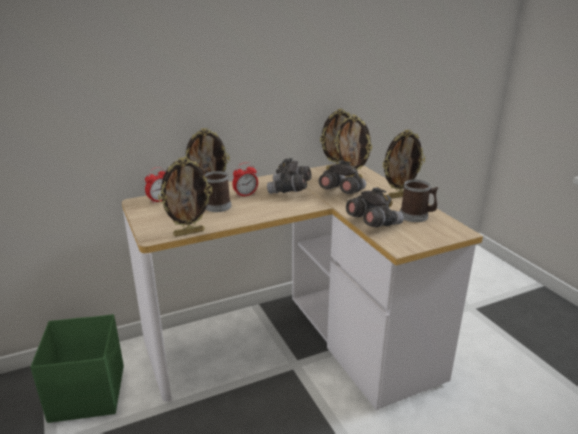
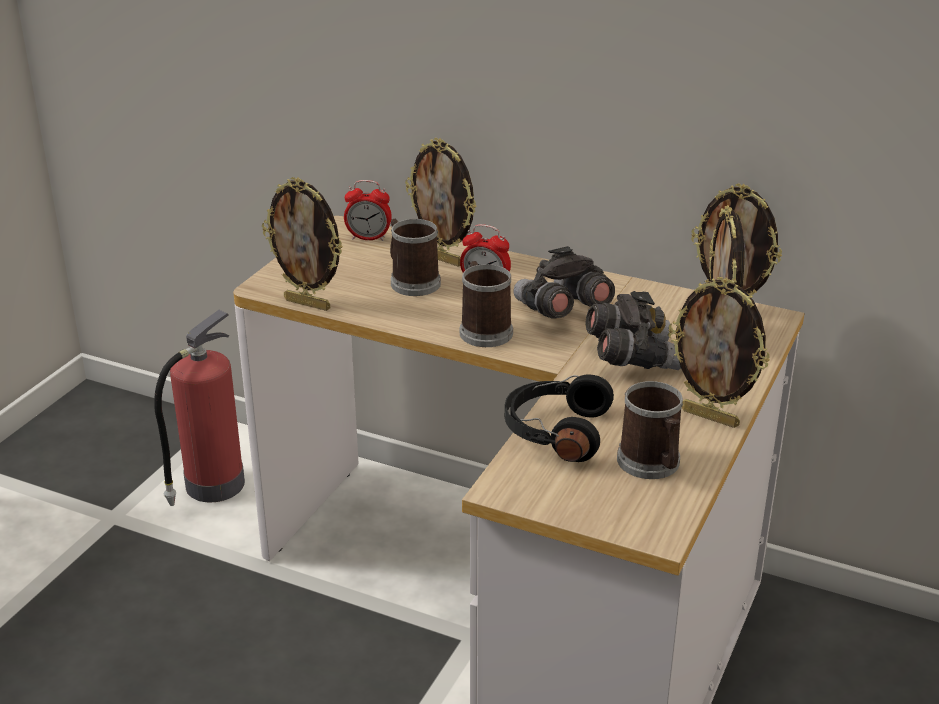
camera: 50 degrees right, 5 degrees up
green storage box [30,314,124,423] -> fire extinguisher [154,310,245,506]
grey binoculars [346,187,404,227] -> black headphones [505,374,614,462]
none -> mug [460,261,513,347]

